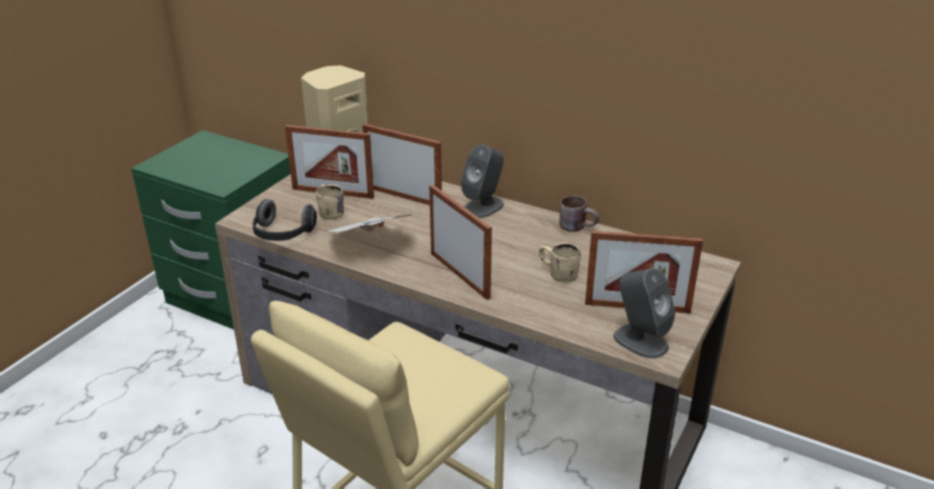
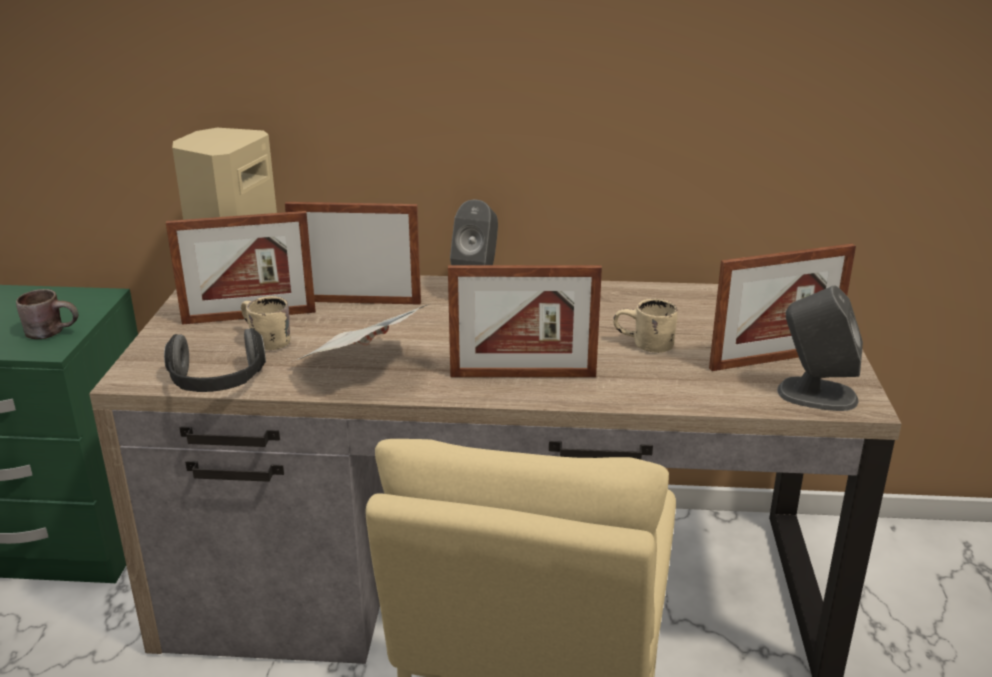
camera: 25 degrees left, 5 degrees down
picture frame [429,185,492,300] -> picture frame turned 150 degrees clockwise [448,265,602,377]
brown mug [560,195,600,231] -> brown mug moved to [16,289,78,339]

